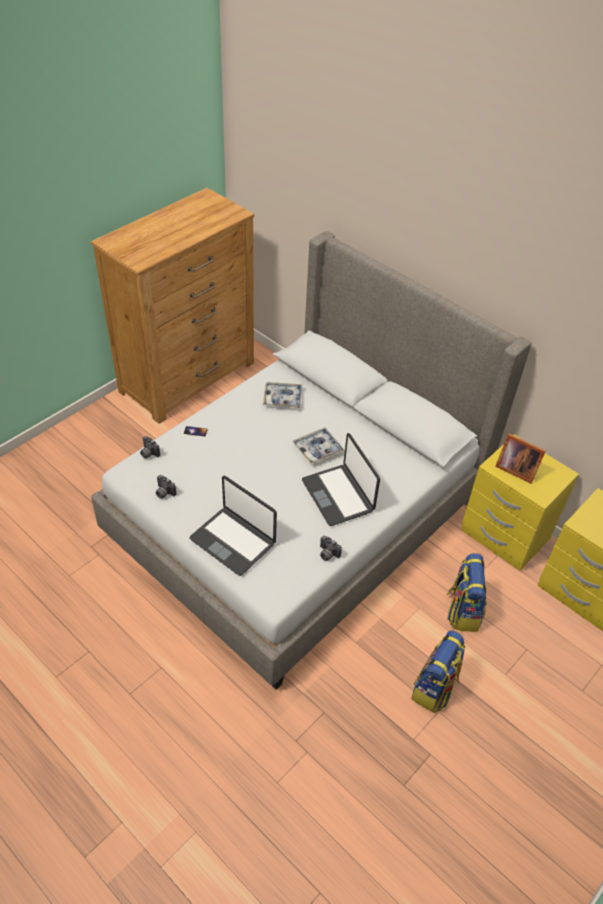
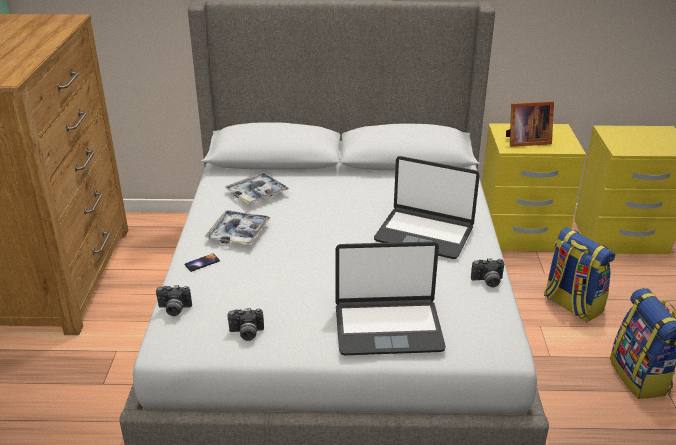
camera: 40 degrees left, 15 degrees down
tray [292,427,345,464] -> tray moved to [204,210,271,245]

